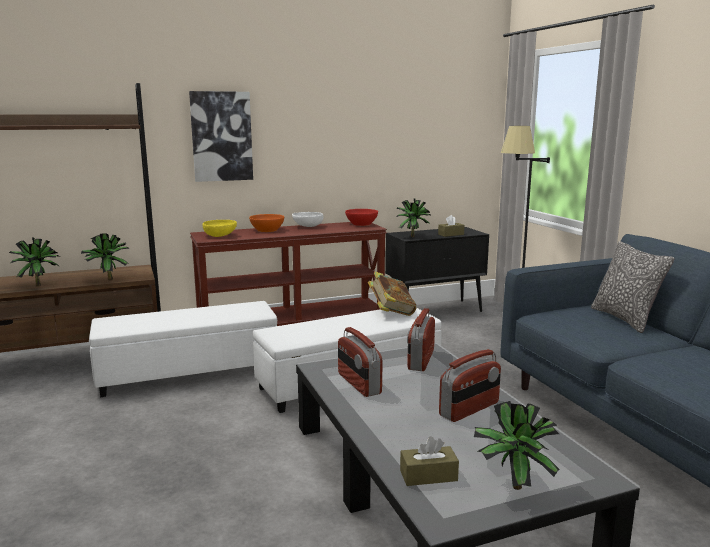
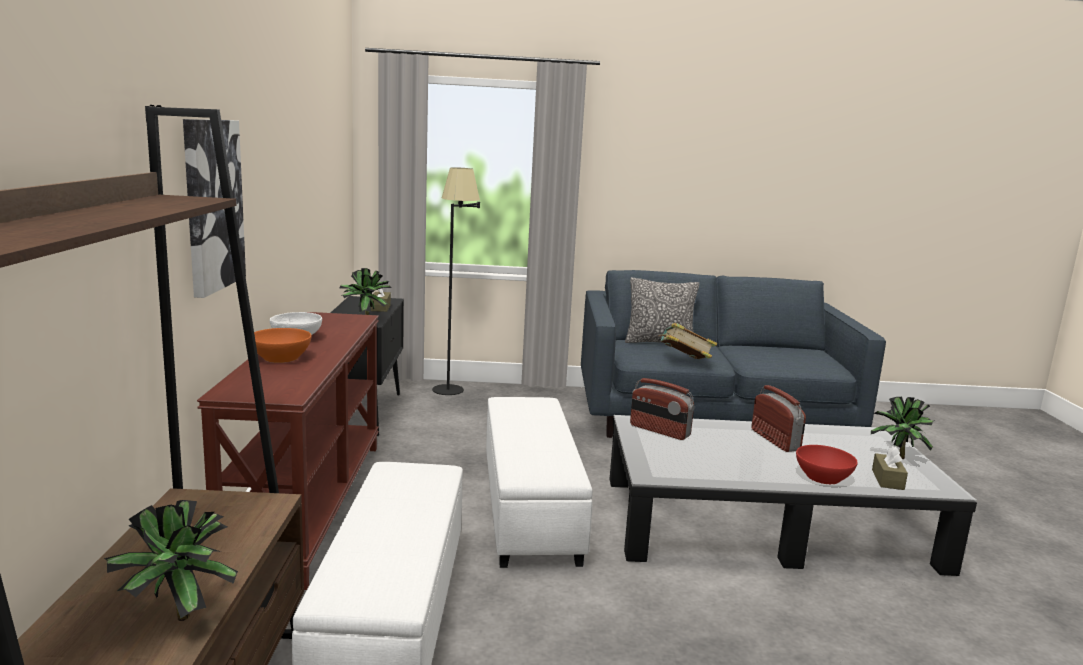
camera: 70 degrees left, 0 degrees up
potted plant [81,233,130,280] -> none
yellow bowl [203,220,237,237] -> none
radio [338,327,383,397] -> none
red bowl [345,209,378,226] -> red bowl moved to [796,445,858,484]
book [368,271,416,316] -> book moved to [659,323,718,359]

